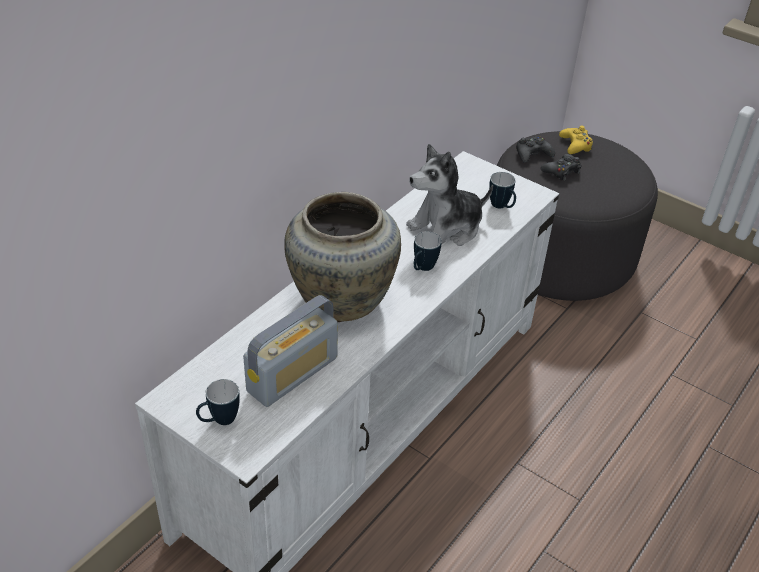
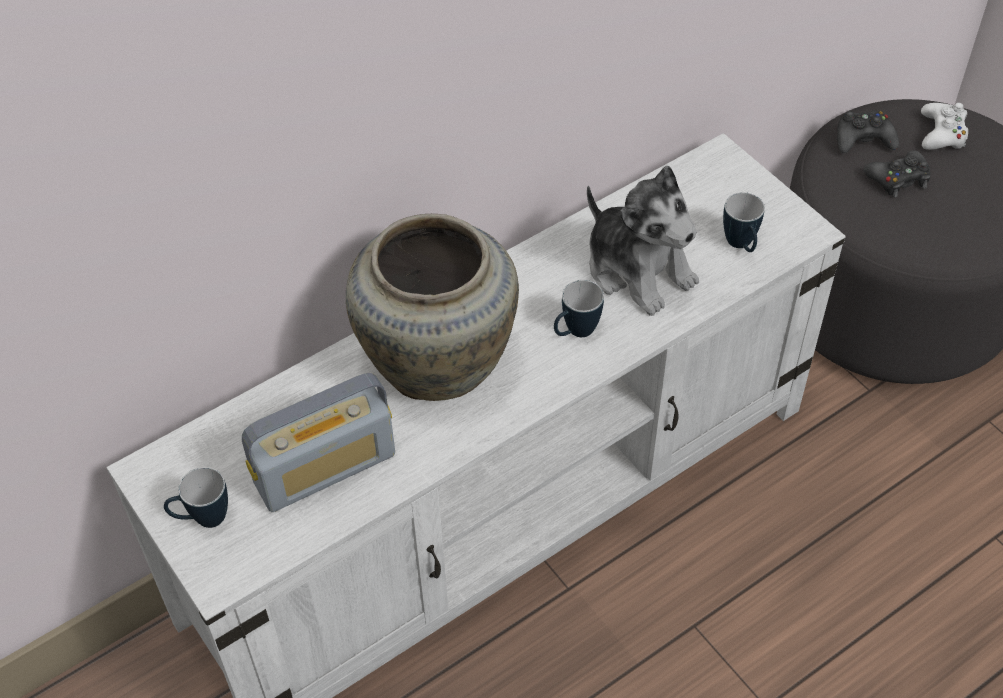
camera: 20 degrees right, 10 degrees up
plush toy [406,144,493,246] -> plush toy turned 120 degrees counterclockwise [587,166,699,316]
yellow game controller [559,126,593,154] -> white game controller [921,103,968,150]

